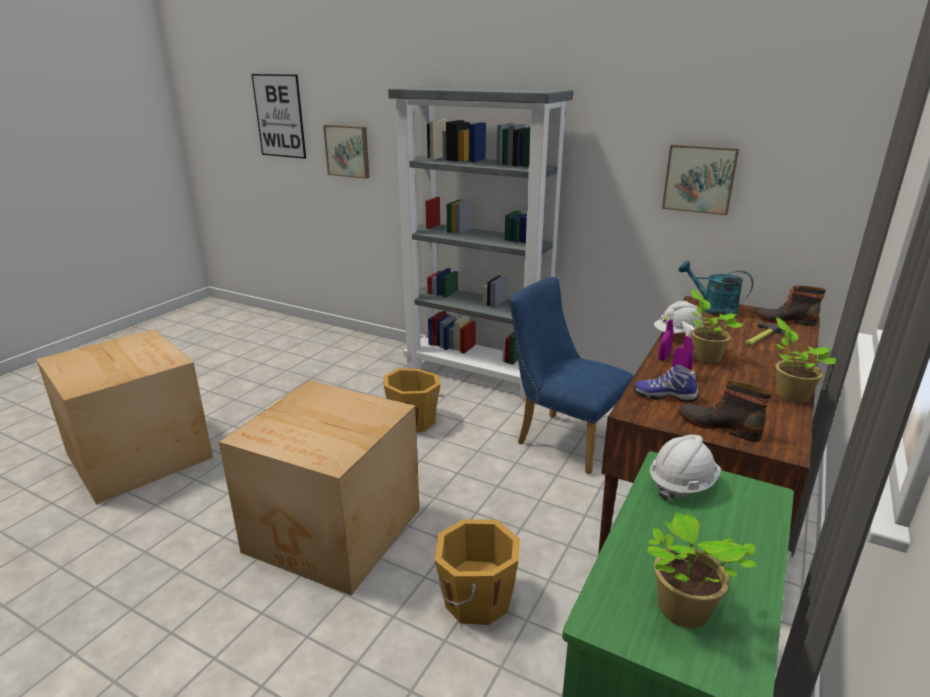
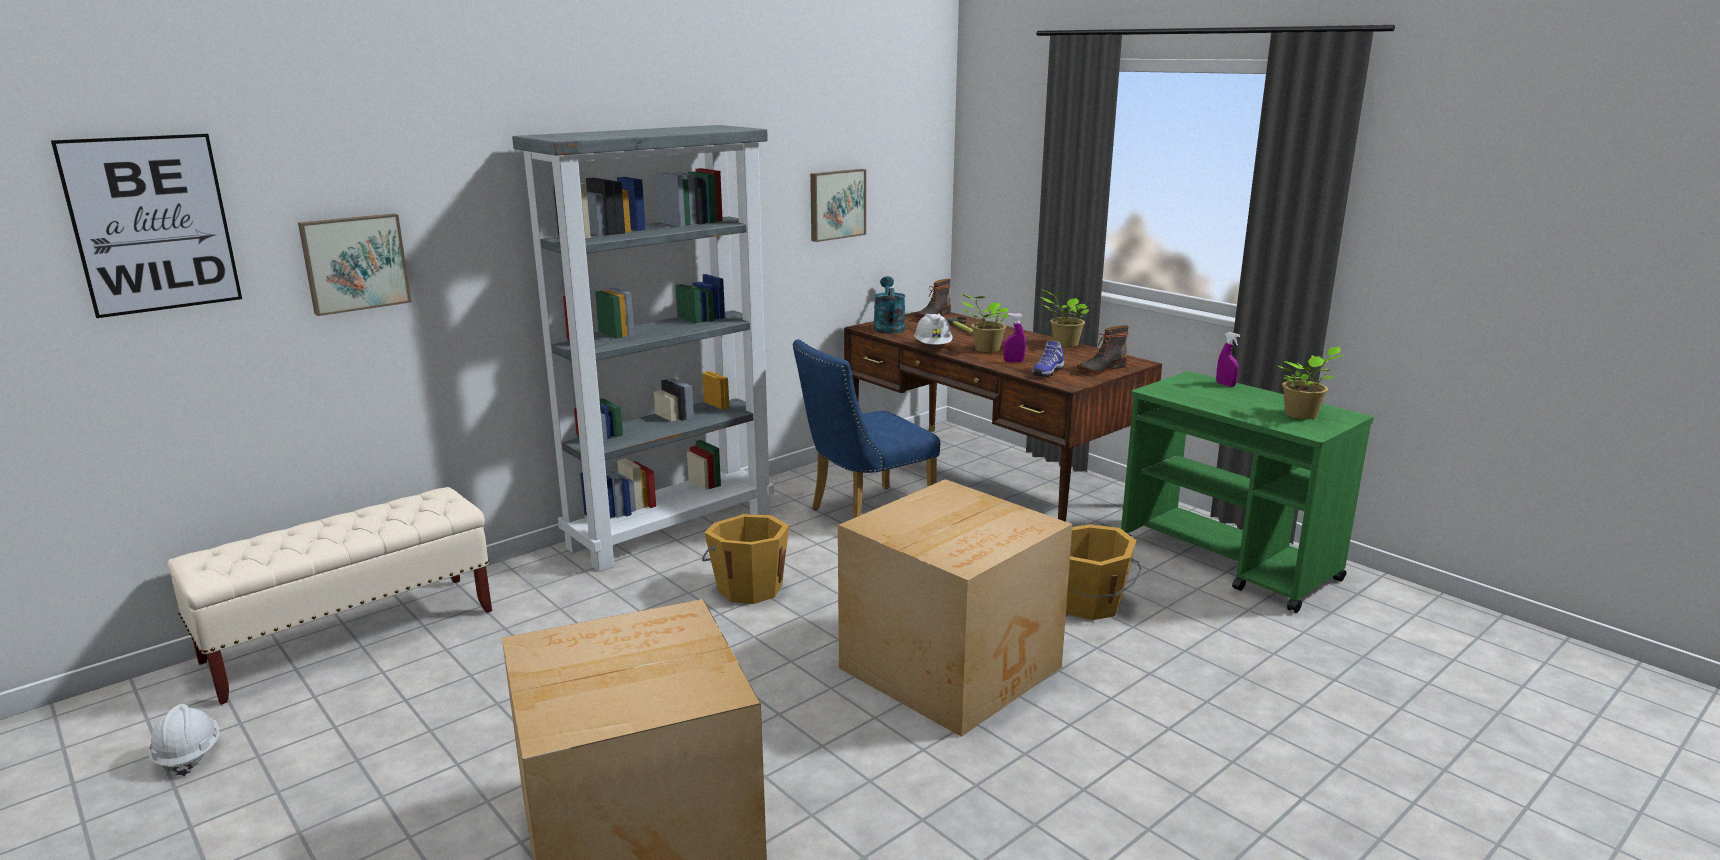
camera: 70 degrees left, 5 degrees down
white hard hat [650,435,721,501] -> white hard hat moved to [149,704,219,776]
purple spray bottle [658,308,675,361] -> purple spray bottle moved to [1216,332,1240,387]
turquoise watering can [679,261,753,317] -> turquoise watering can turned 120 degrees clockwise [873,276,905,334]
none -> beige bench [167,487,492,705]

